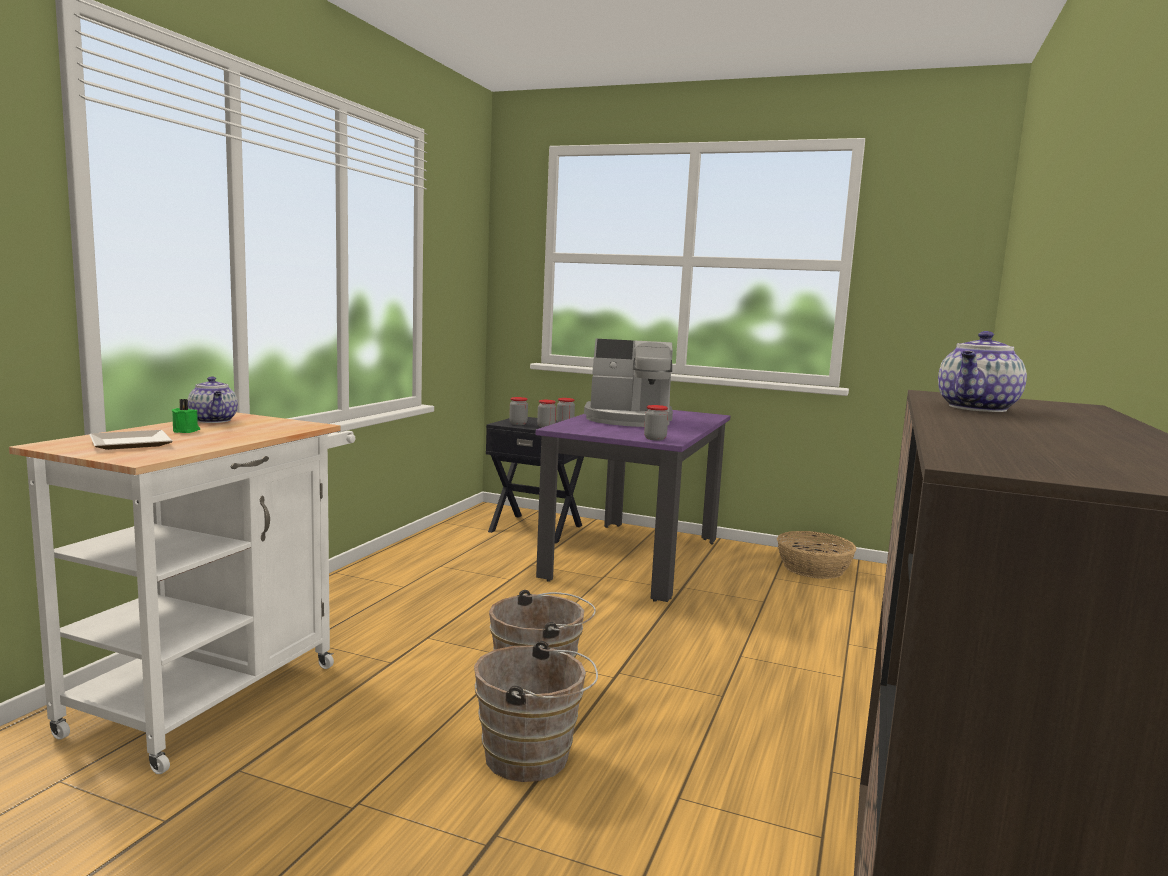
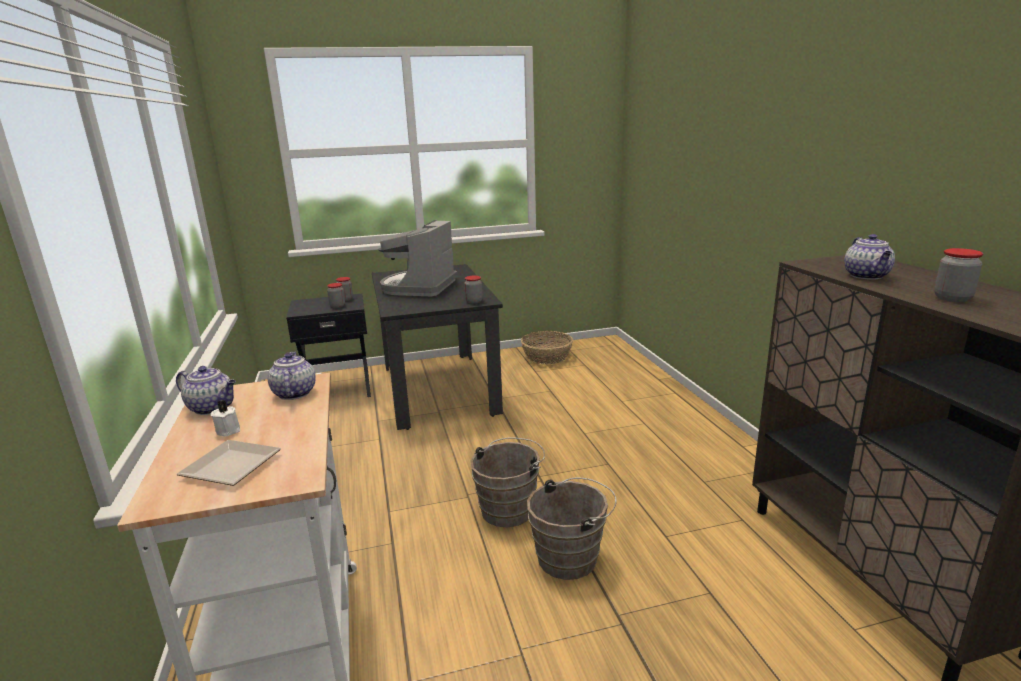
camera: 35 degrees left, 10 degrees up
green candle [171,399,200,433] -> white candle [211,400,240,437]
jar [509,397,528,425] -> jar moved to [934,248,983,302]
purple dining table [536,410,730,602] -> black dining table [372,264,503,430]
coffee machine [584,339,673,427] -> coffee machine turned 135 degrees clockwise [378,220,457,296]
none -> teapot [268,351,316,400]

